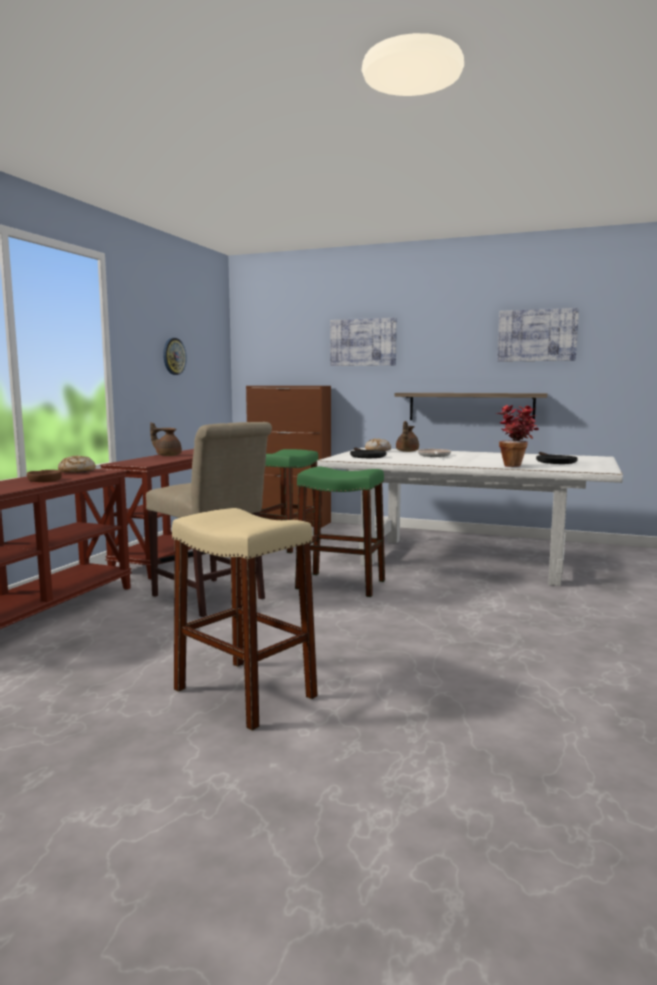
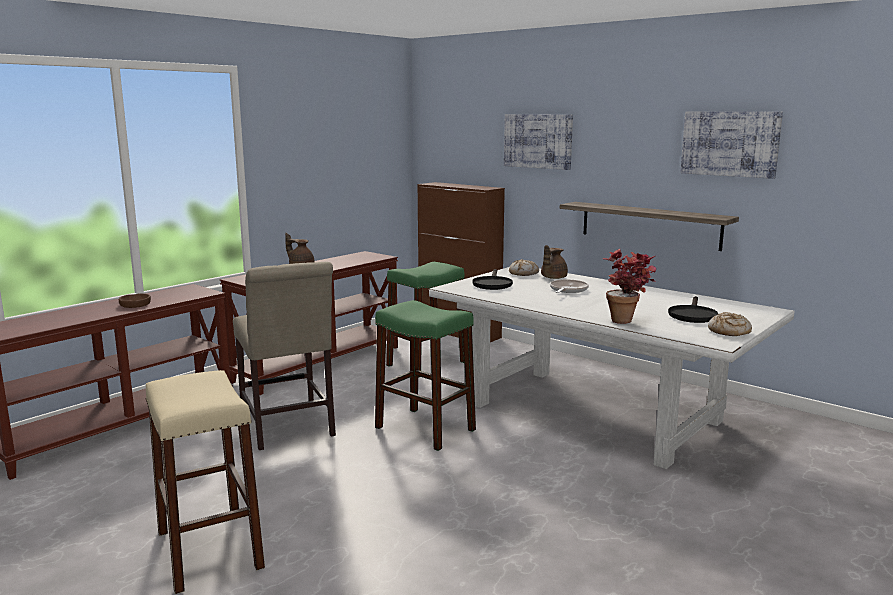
camera: 20 degrees right, 5 degrees up
bread [58,455,96,473] -> bread moved to [708,312,752,336]
wall clock [163,338,187,375] -> none

